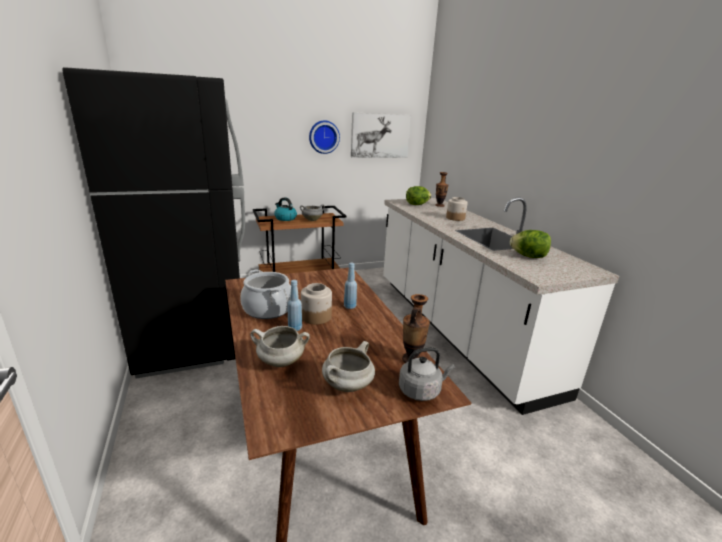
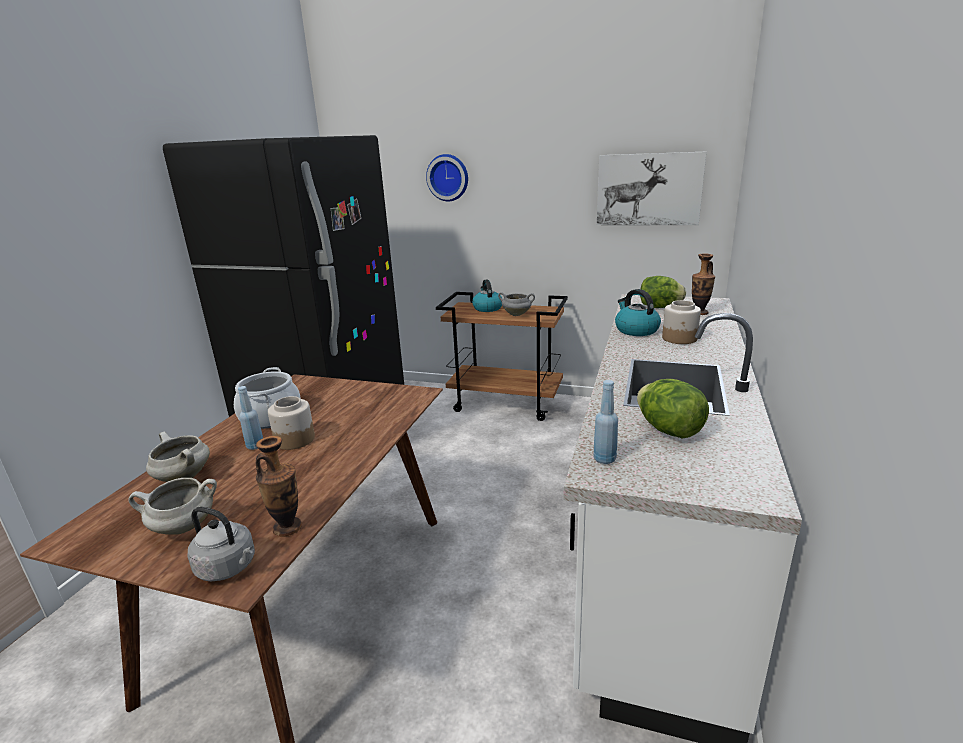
camera: 40 degrees right, 0 degrees up
wall clock [309,121,340,154] -> wall clock moved to [426,154,468,201]
blue bottle [344,263,357,309] -> blue bottle moved to [593,380,618,464]
none -> kettle [615,289,661,336]

